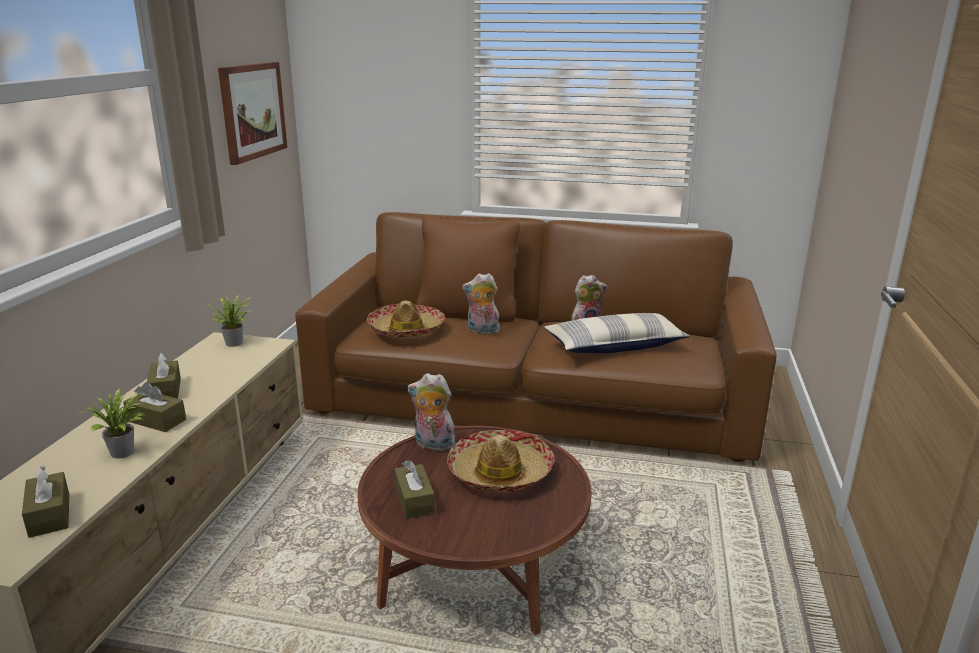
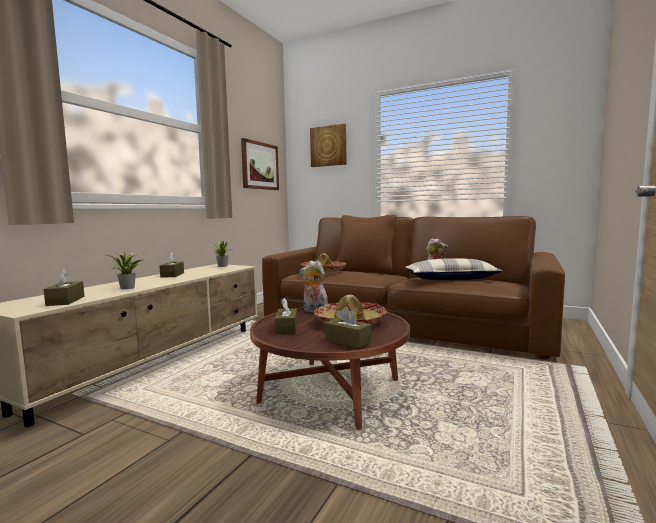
camera: 15 degrees right, 15 degrees down
brown tissue box [123,382,186,432] -> brown tissue box moved to [325,306,371,348]
plush toy [462,273,502,335] -> none
none -> picture [310,124,347,167]

